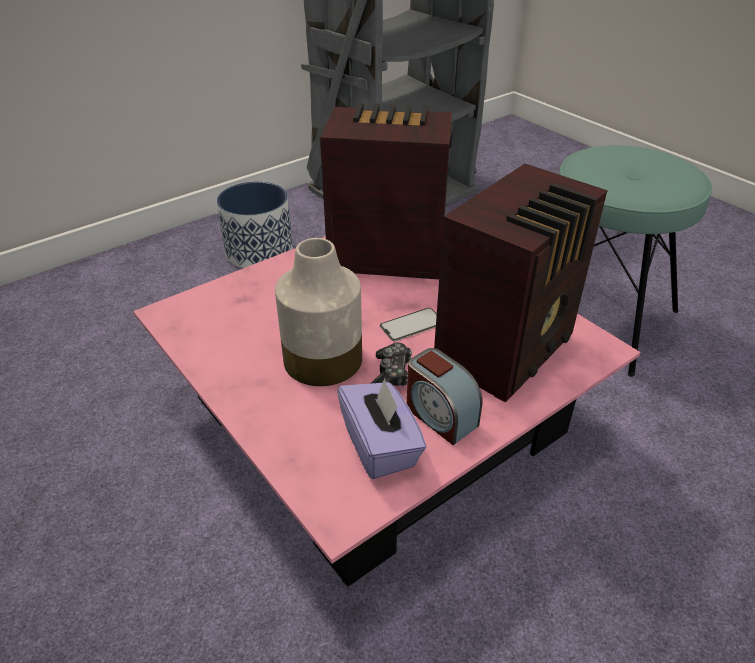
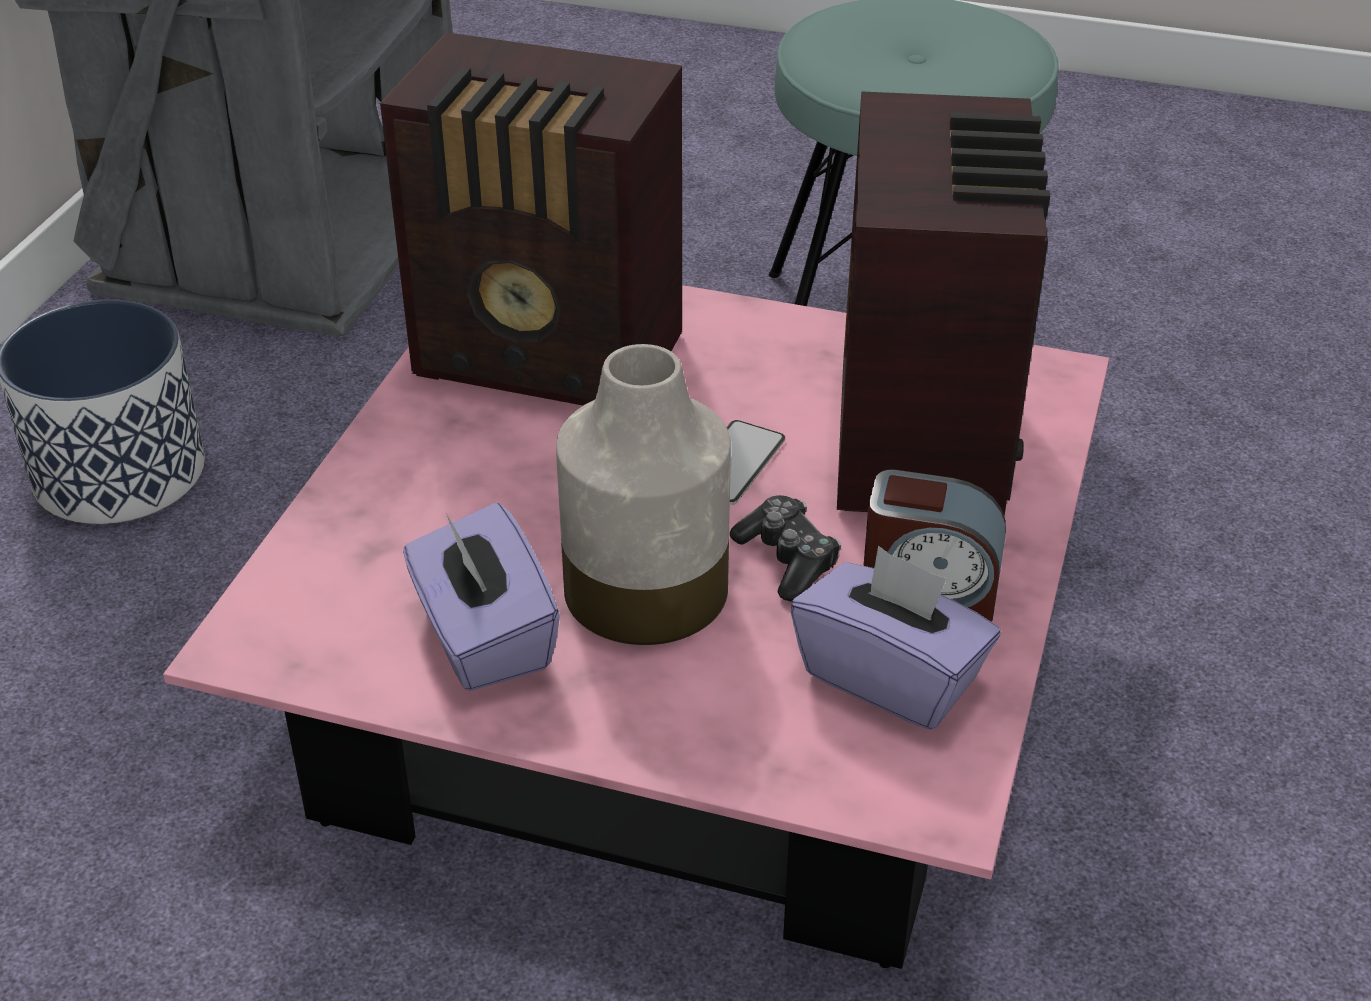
camera: 35 degrees left, 0 degrees up
radio [320,103,452,279] -> radio turned 135 degrees counterclockwise [380,32,682,406]
none -> purple tissue box [403,503,560,691]

